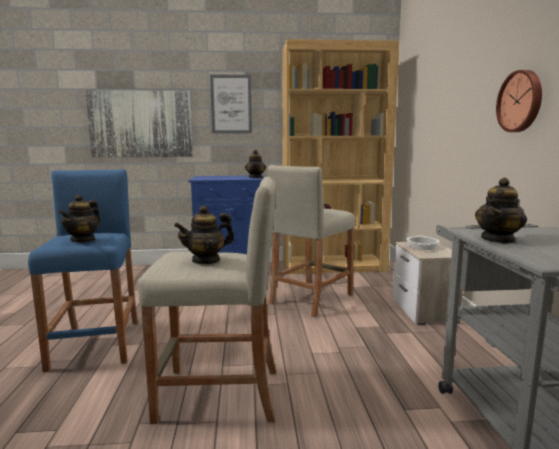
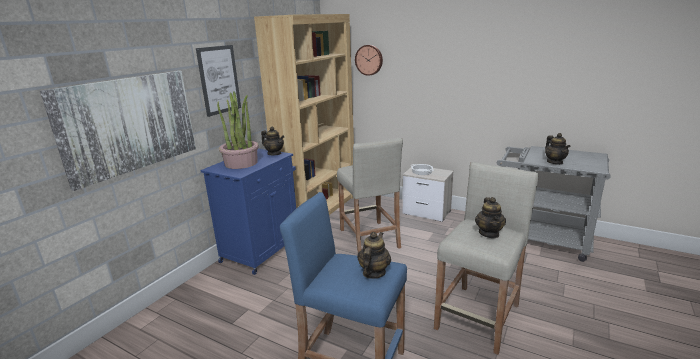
camera: 55 degrees left, 10 degrees up
teapot [58,194,101,243] -> teapot turned 120 degrees counterclockwise [357,232,391,279]
wall clock [496,70,542,132] -> wall clock moved to [355,45,383,76]
none -> potted plant [217,92,259,169]

